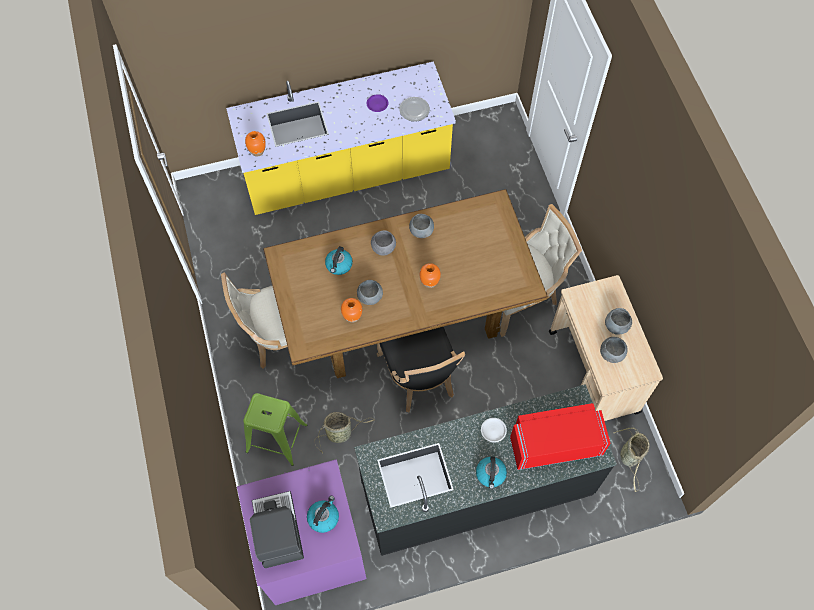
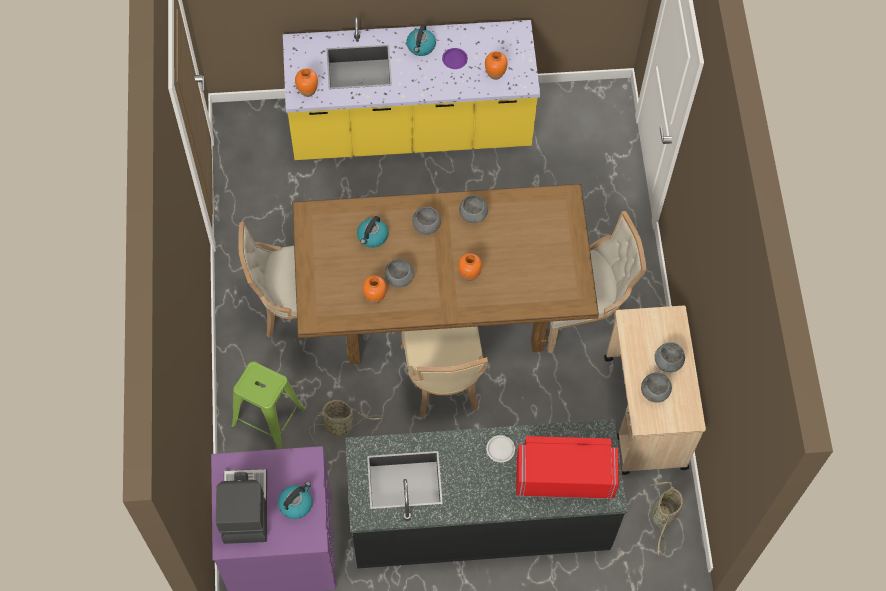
camera: 10 degrees right, 0 degrees up
black chair [377,327,465,412] -> beige chair [401,326,488,418]
plate [399,97,430,122] -> orange vase [485,51,508,80]
kettle [476,456,507,489] -> kettle moved to [406,24,436,56]

